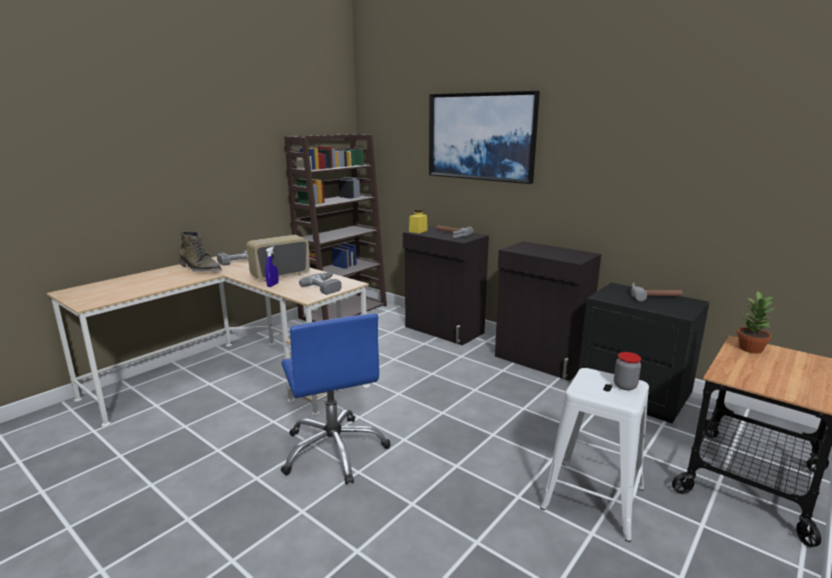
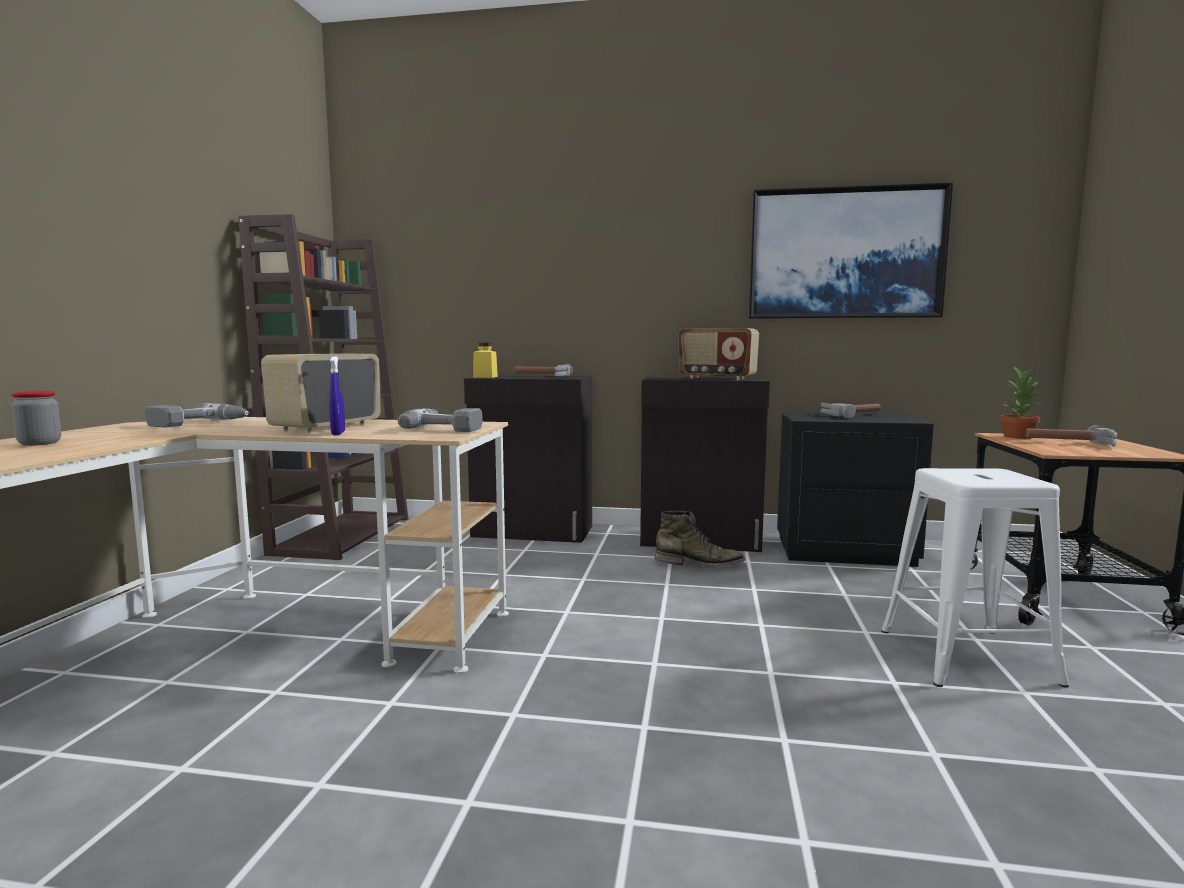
camera: 30 degrees left, 10 degrees down
green boot [180,231,222,272] -> green boot moved to [655,510,745,567]
blue office chair [281,314,390,485] -> none
picture [429,91,540,184] -> picture moved to [749,182,953,319]
jar [614,352,641,390] -> jar moved to [11,391,61,446]
none -> radio [679,328,759,380]
none -> hammer [1025,425,1117,447]

